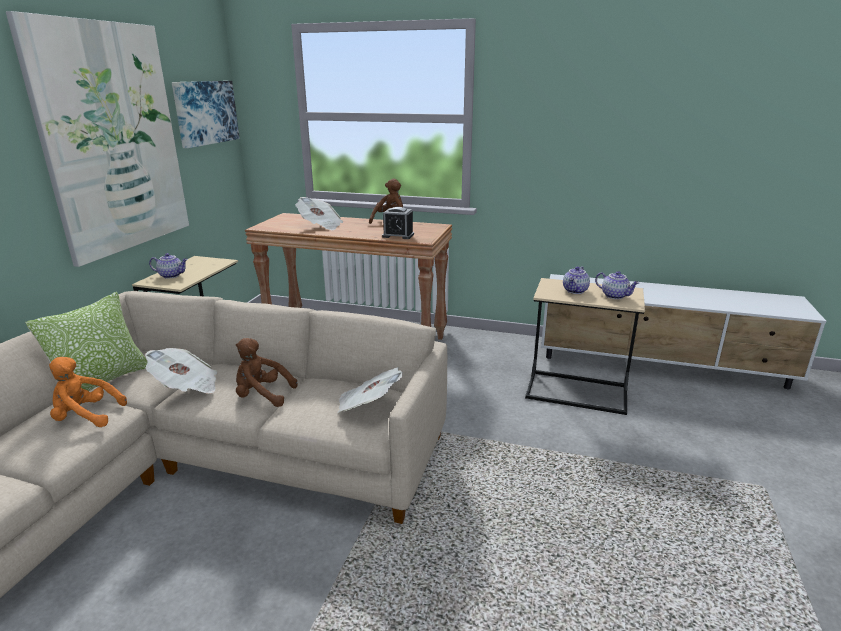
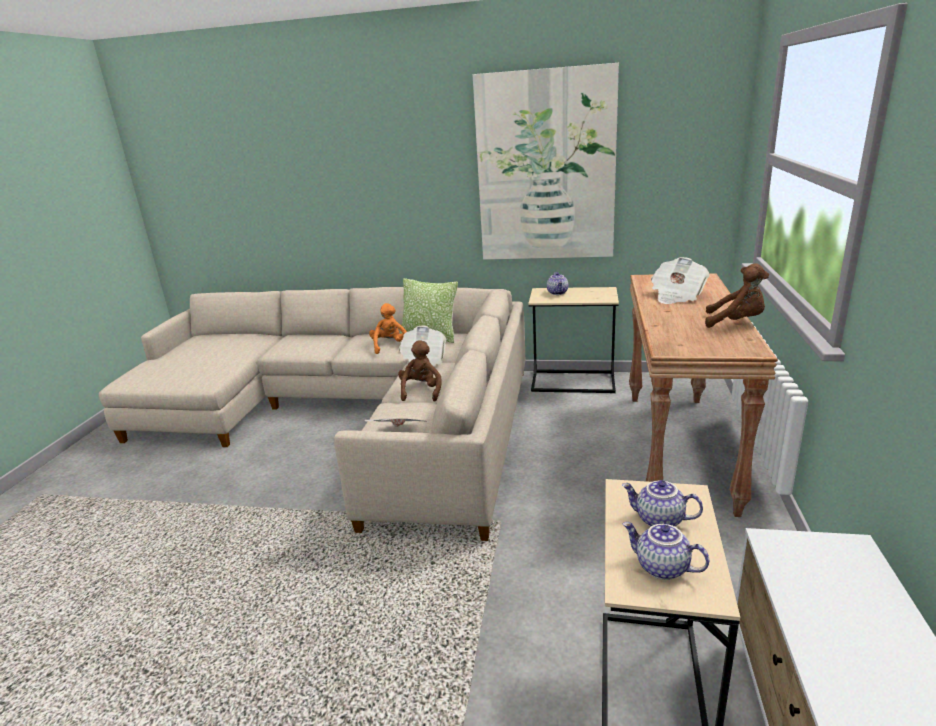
camera: 85 degrees right, 0 degrees up
picture [172,81,240,148] -> none
alarm clock [382,207,414,239] -> none
teapot [595,271,639,299] -> teapot turned 90 degrees clockwise [623,522,709,580]

